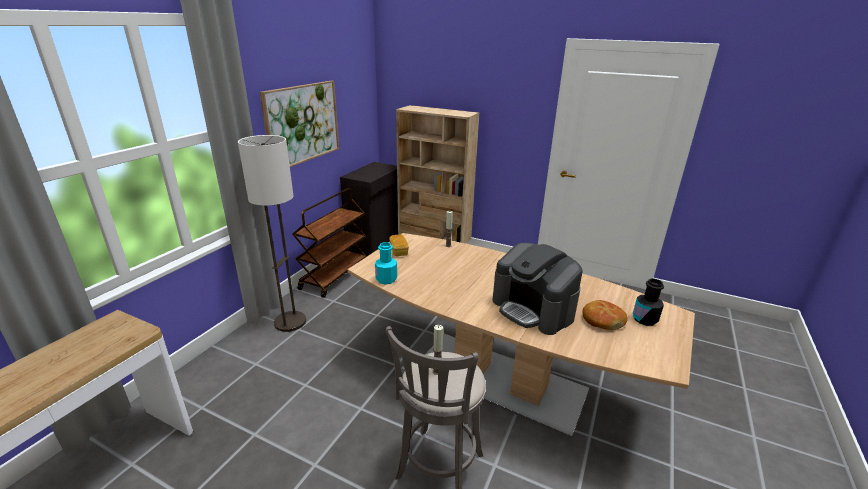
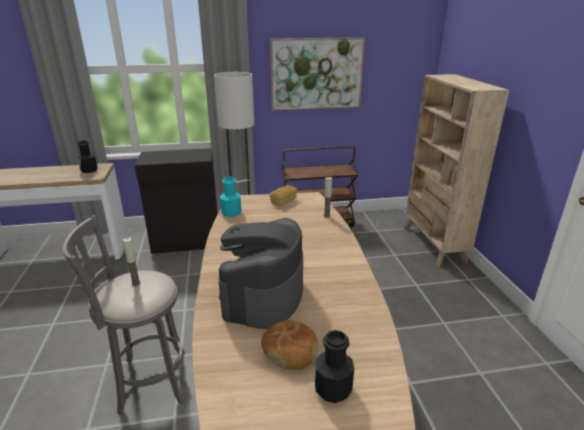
camera: 55 degrees right, 0 degrees up
black cabinet [340,162,400,256] -> black cabinet moved to [135,148,218,254]
none -> black bottle [77,140,98,173]

